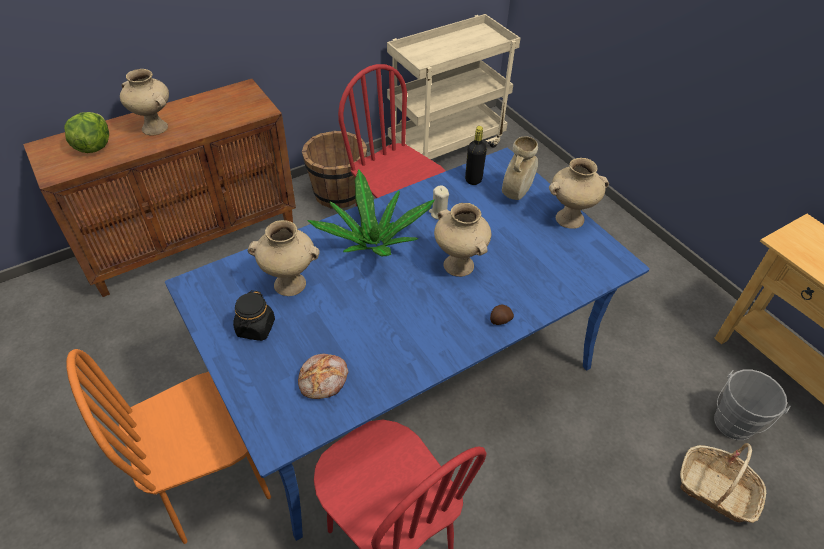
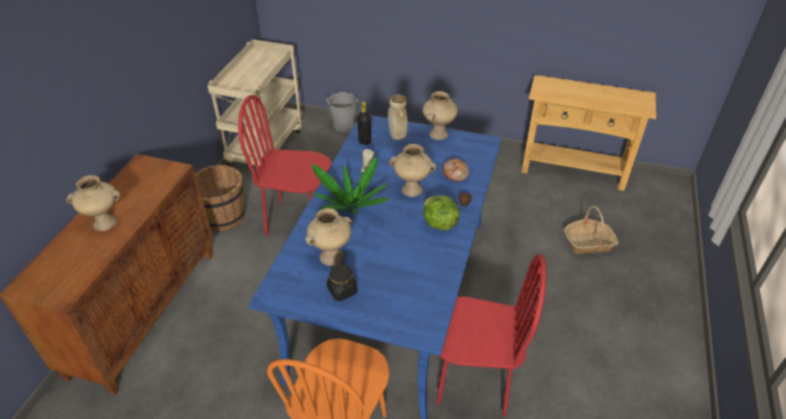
camera: 40 degrees left, 5 degrees down
lettuce [64,112,109,153] -> lettuce moved to [423,195,460,230]
bread [298,354,348,399] -> bread moved to [442,158,469,182]
grey bucket [714,369,791,440] -> grey bucket moved to [326,92,358,132]

